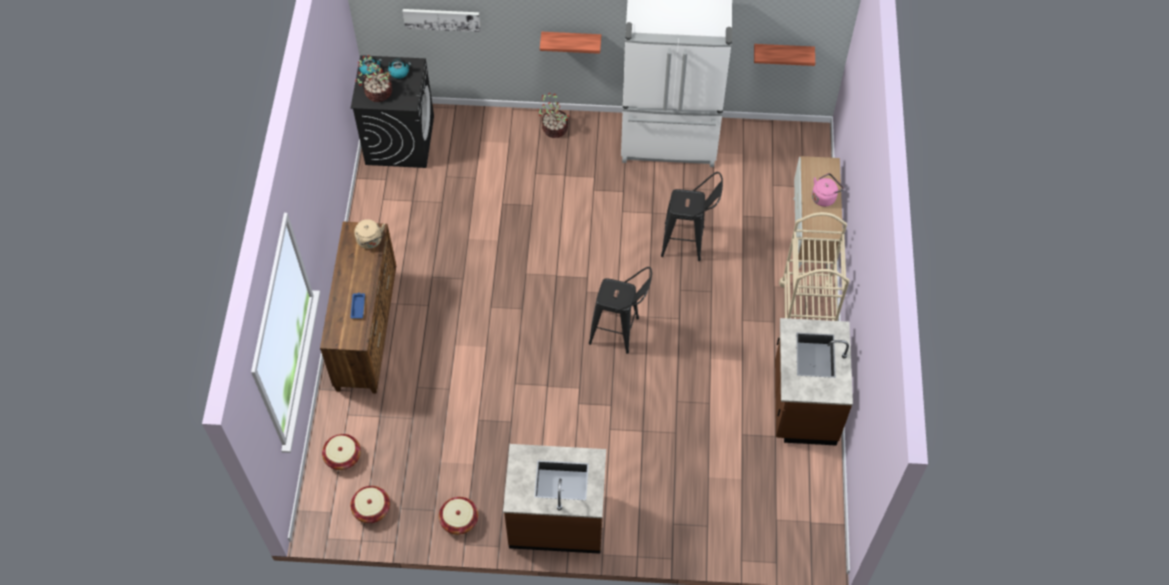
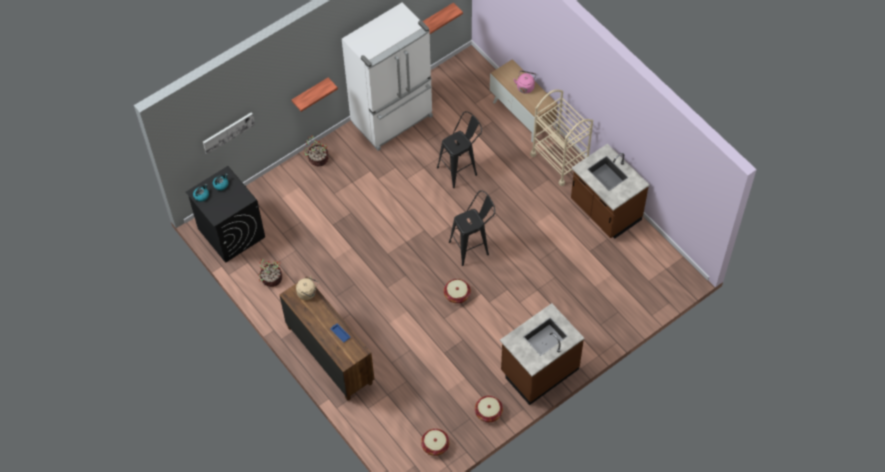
camera: 40 degrees left, 0 degrees up
basket [322,434,361,470] -> basket moved to [444,279,471,304]
potted plant [355,55,392,102] -> potted plant moved to [258,259,282,287]

